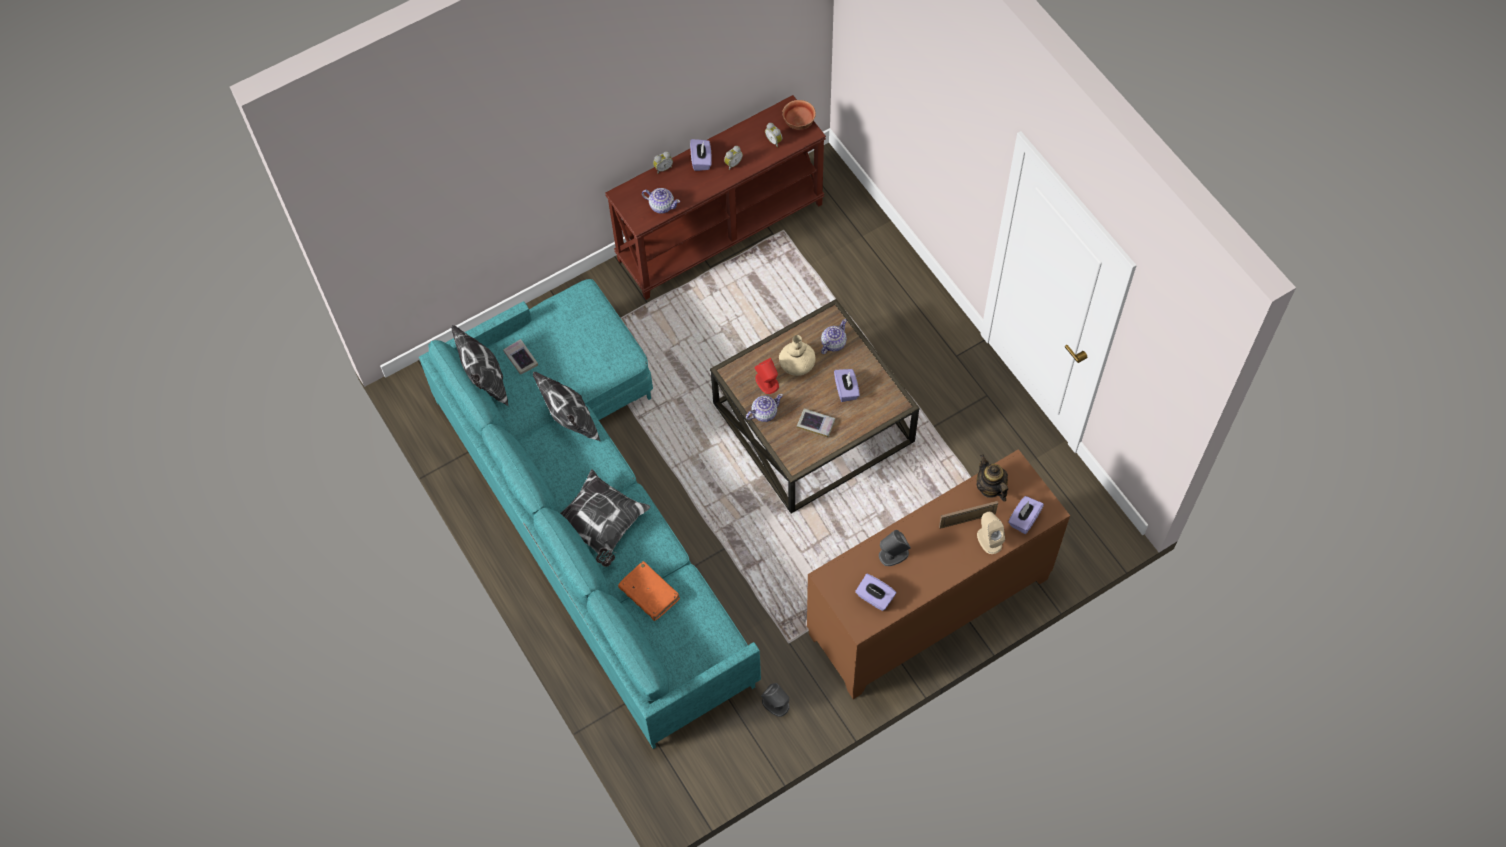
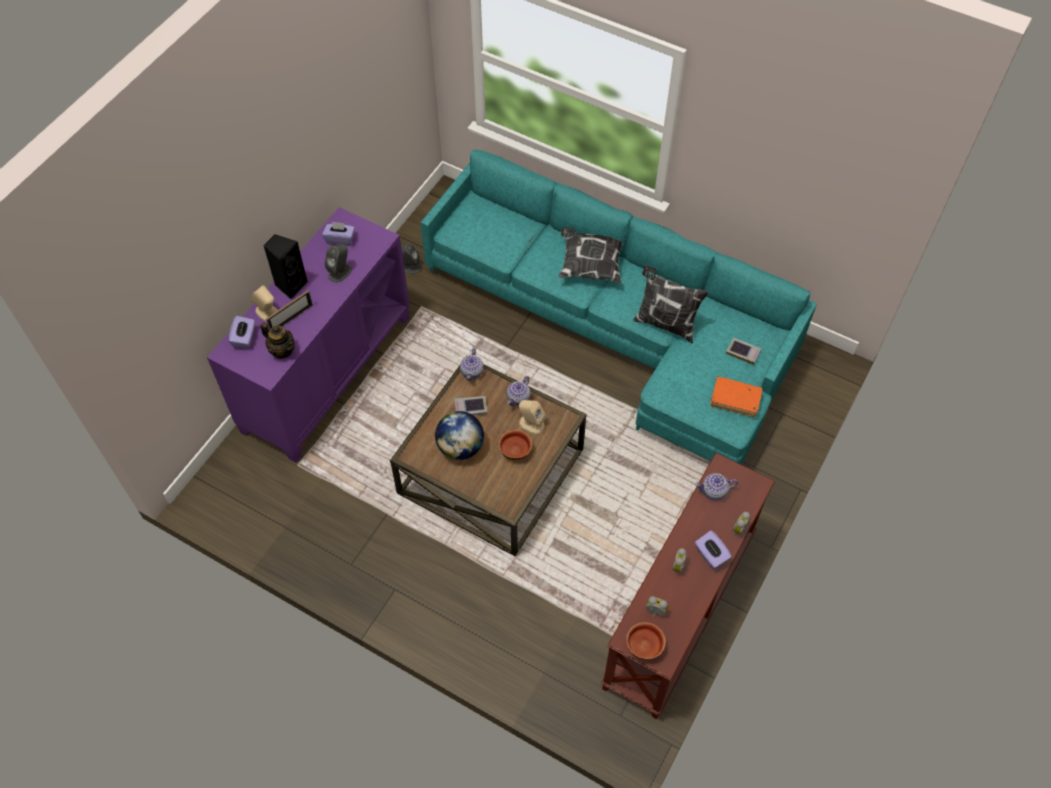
camera: 150 degrees right, 5 degrees down
pillow [451,325,508,406] -> none
orange book [618,561,680,621] -> orange book moved to [710,376,763,417]
red speaker [754,358,779,394] -> beige speaker [519,400,546,434]
beige vase [779,335,816,376] -> bowl [498,430,532,460]
brown cabinet [807,449,1070,699] -> purple cabinet [207,207,410,463]
teapot [821,319,847,354] -> teapot moved to [460,348,484,381]
purple tissue box [834,369,860,402] -> globe [435,411,484,460]
none -> black speaker [263,234,308,300]

